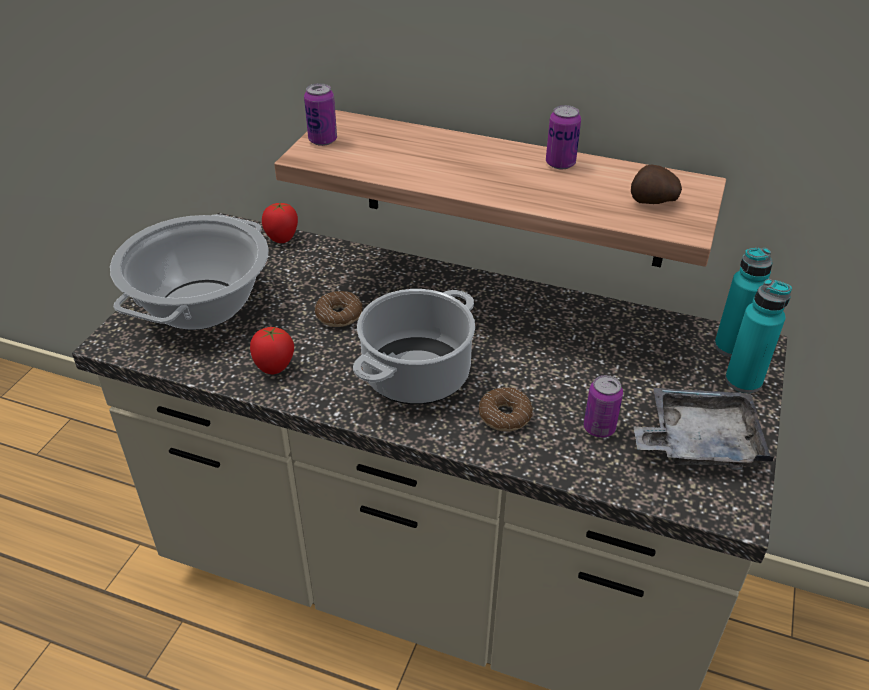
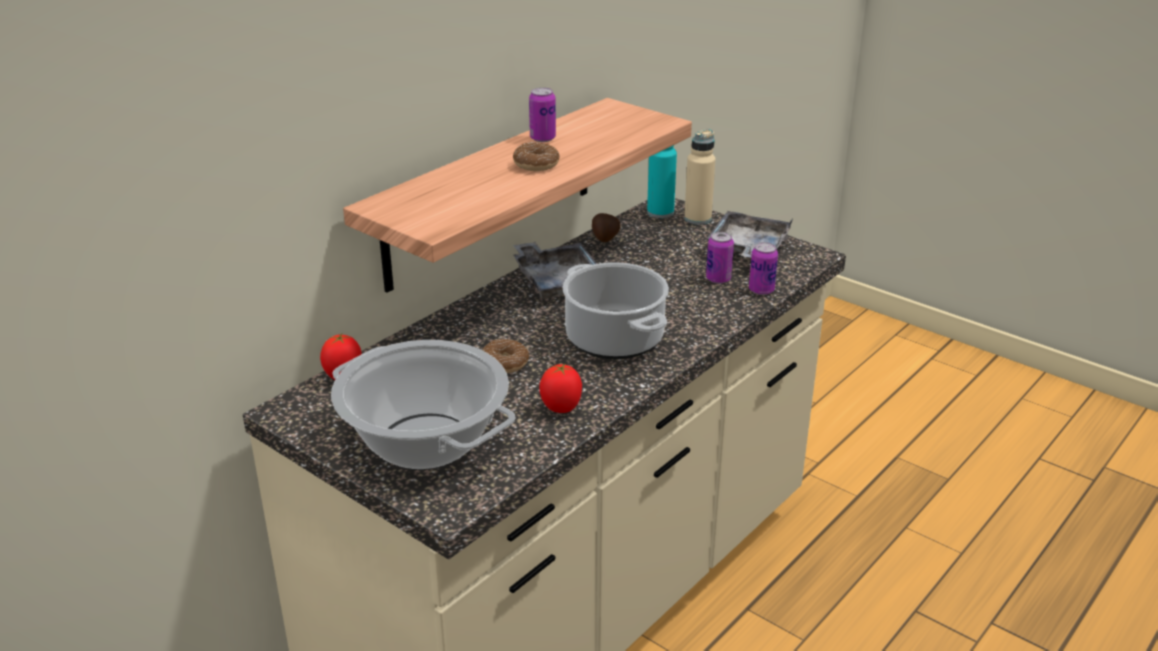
camera: 70 degrees left, 10 degrees down
can [304,83,337,146] -> can moved to [749,242,778,295]
donut [479,387,533,432] -> donut moved to [513,142,560,171]
potato [631,165,682,204] -> potato moved to [592,213,621,242]
turquoise bottle [725,279,792,393] -> beige bottle [684,129,715,225]
none -> grey tray [513,242,597,299]

